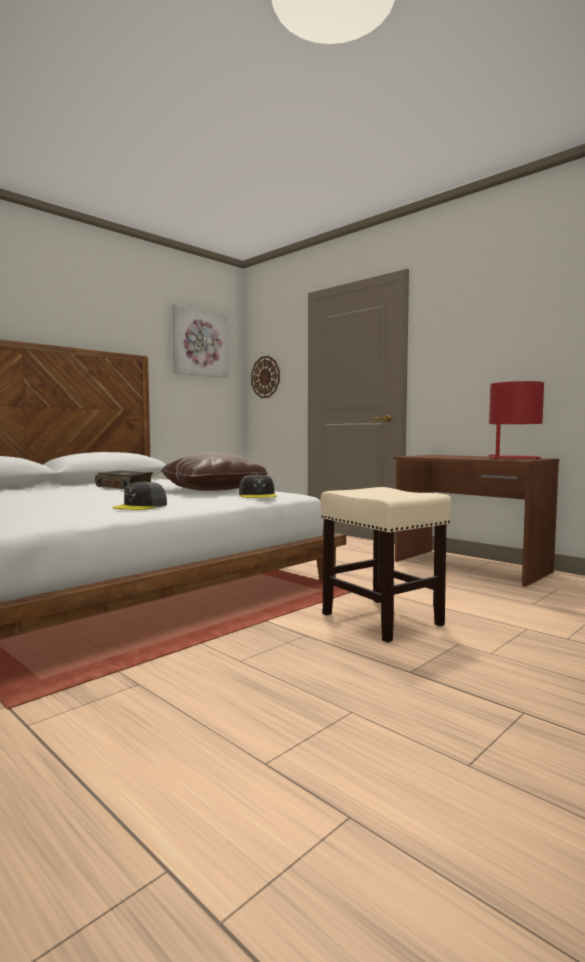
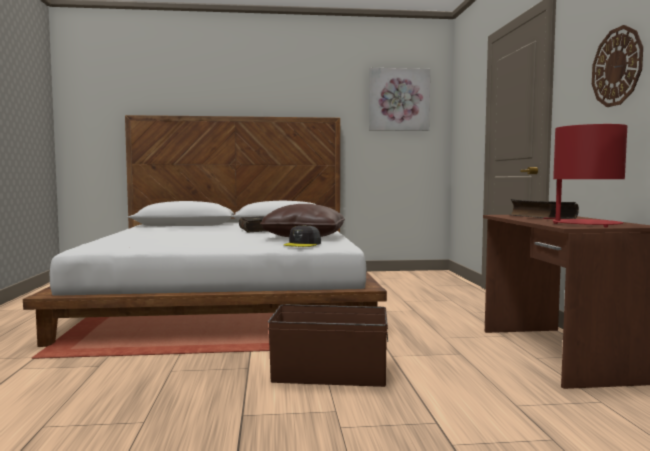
camera: 40 degrees right, 0 degrees up
grey cap [113,481,167,510] -> none
wall clock [251,356,280,398] -> wall clock moved to [592,25,643,107]
beige stool [321,487,452,643] -> brown storage box [268,304,388,387]
none -> book [510,199,579,218]

